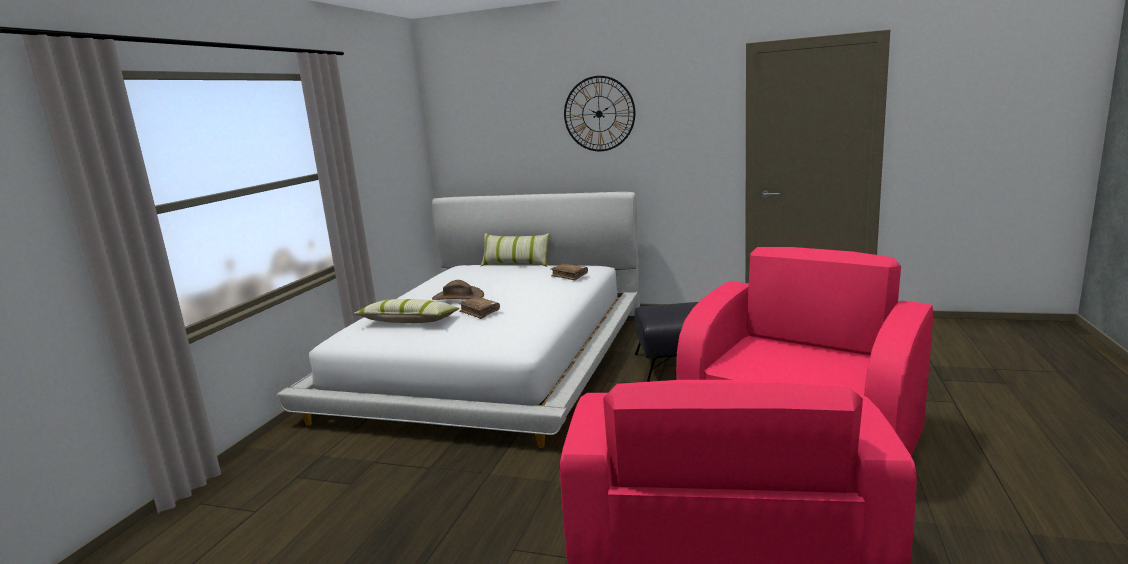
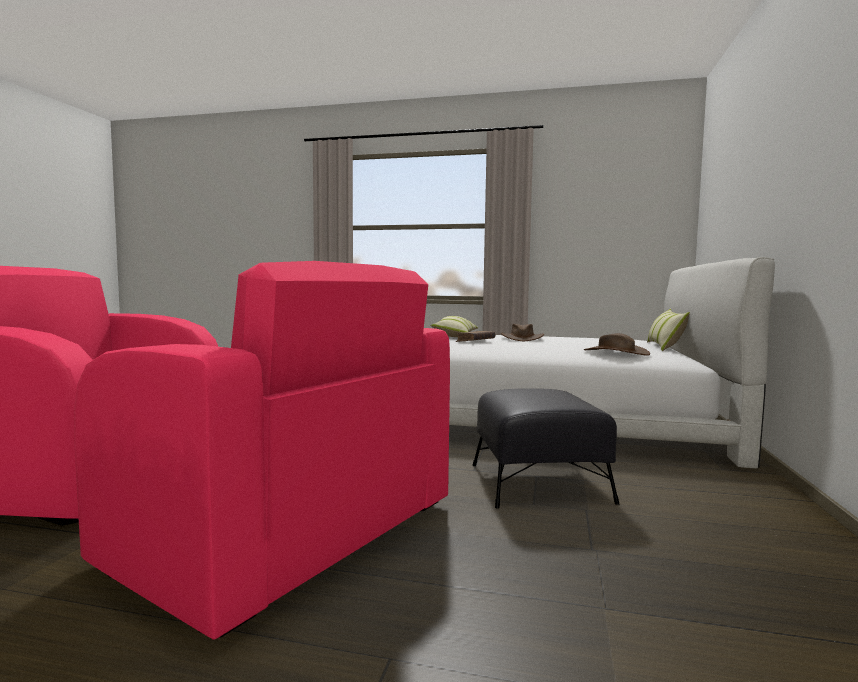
camera: 85 degrees right, 10 degrees down
brown book [551,264,588,280] -> brown hat [584,333,650,356]
wall clock [564,76,635,151] -> none

